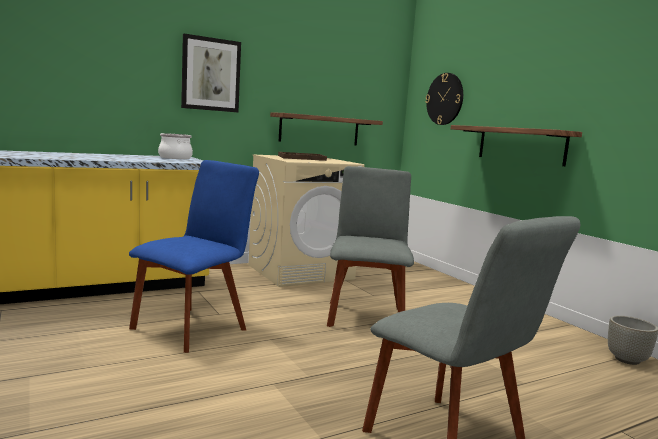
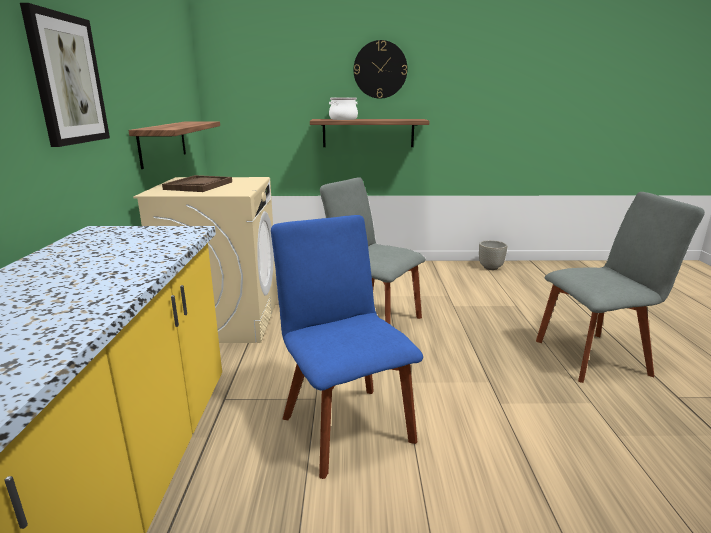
camera: 60 degrees left, 10 degrees up
cooking pot [158,133,193,159] -> cooking pot moved to [329,97,358,120]
wall clock [425,73,463,125] -> wall clock moved to [354,40,407,99]

